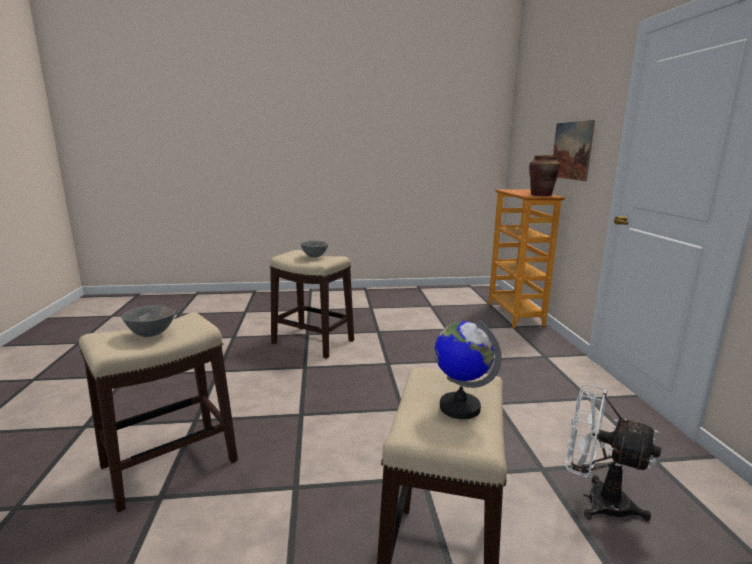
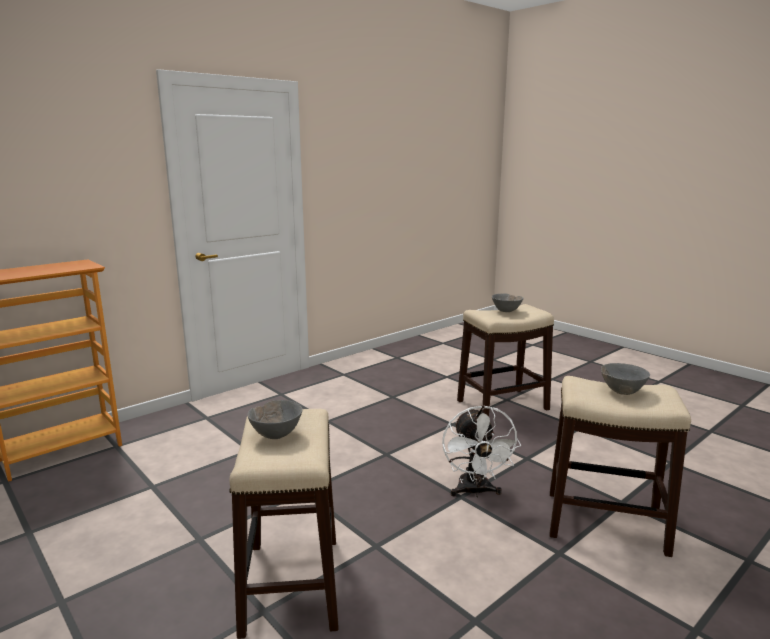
camera: 125 degrees left, 0 degrees up
globe [434,319,501,419] -> grey bowl [492,294,523,312]
brown vase [529,155,560,196] -> none
picture [553,120,595,181] -> none
white fan [565,384,661,521] -> white fan moved to [442,405,521,498]

